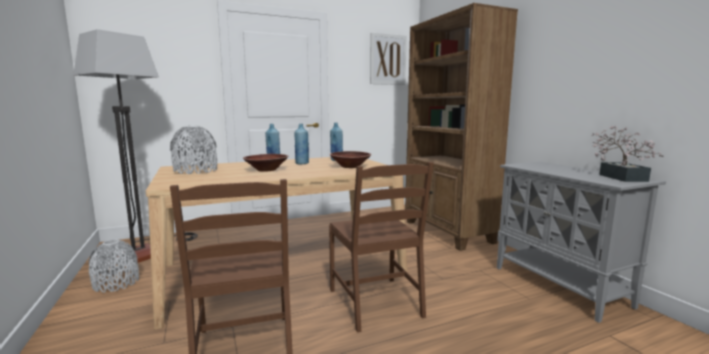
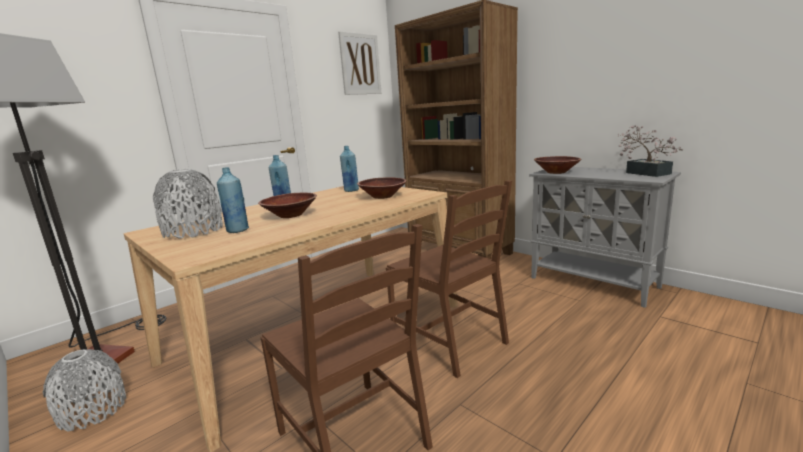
camera: 20 degrees left, 5 degrees up
blue bottle [294,124,309,165] -> blue bottle moved to [217,167,249,233]
none -> brown bowl [534,156,581,174]

